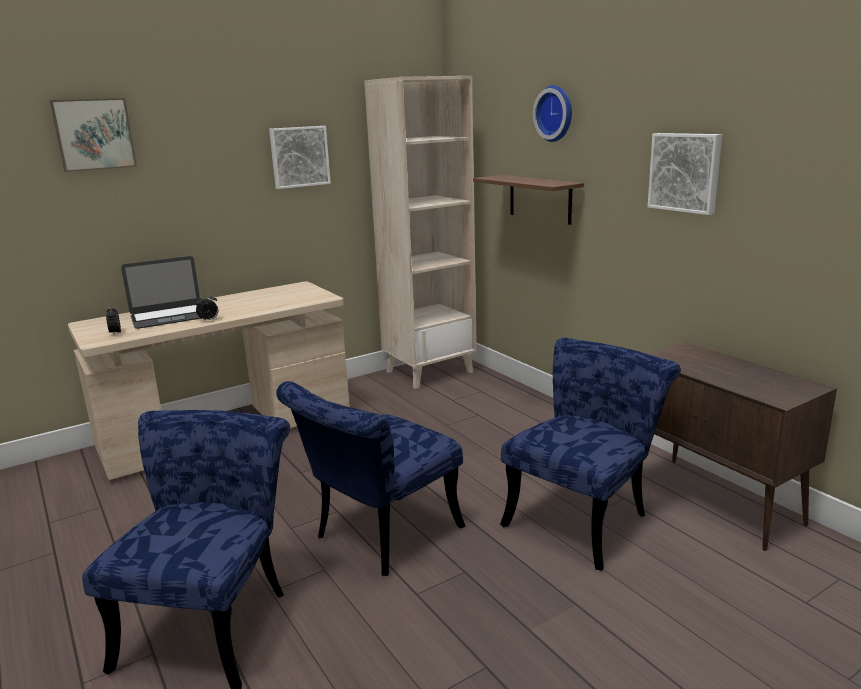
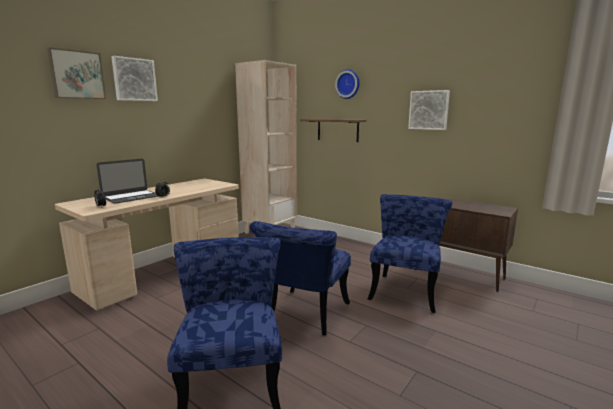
camera: 20 degrees left, 5 degrees down
picture [269,126,331,189] -> picture moved to [111,56,158,101]

